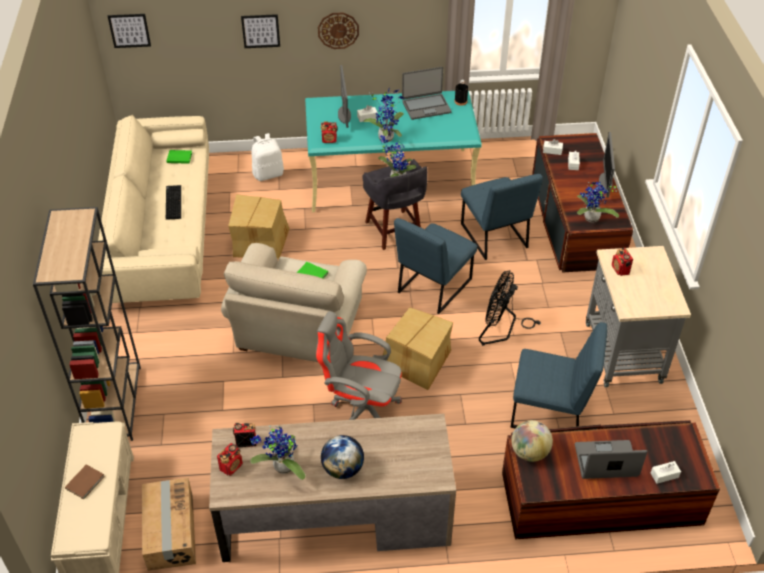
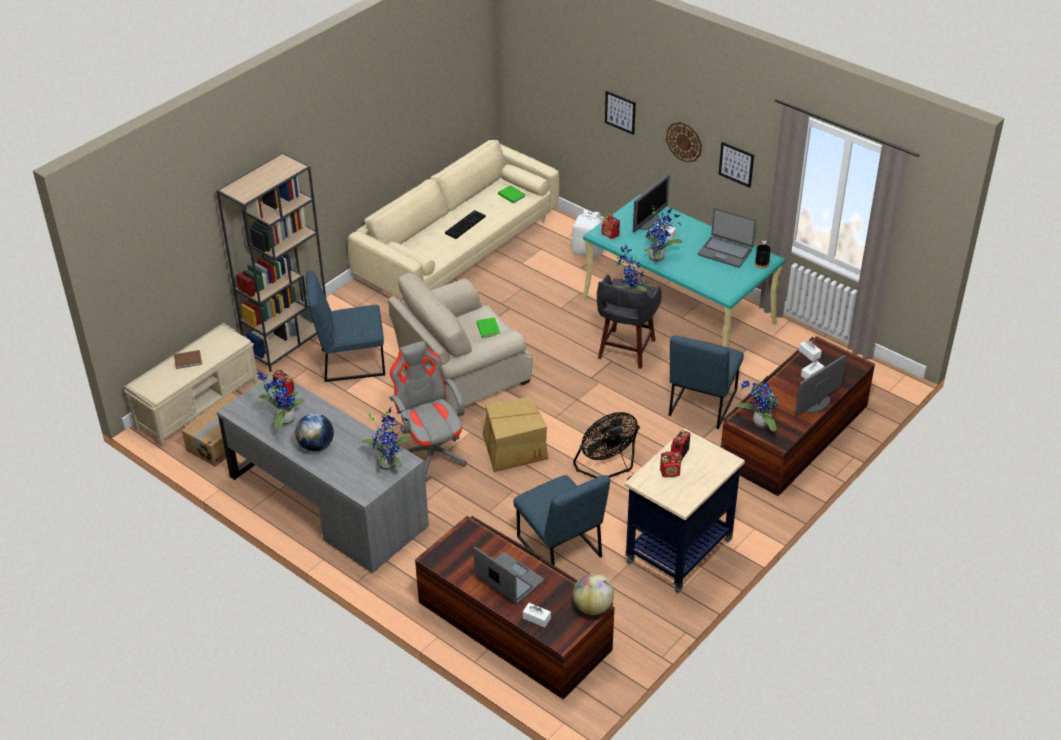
camera: 45 degrees right, 5 degrees down
picture [108,14,151,48] -> picture moved to [719,142,754,188]
brown desk [209,414,456,562] -> grey desk [217,371,429,573]
radio [217,443,243,476] -> radio moved to [660,451,682,478]
cardboard box [228,194,290,259] -> none
blue chair [394,218,477,314] -> blue chair moved to [306,270,385,382]
globe [511,420,553,462] -> globe moved to [573,573,614,615]
grey cart [586,246,691,387] -> blue cart [625,429,745,593]
none -> potted plant [362,406,411,470]

